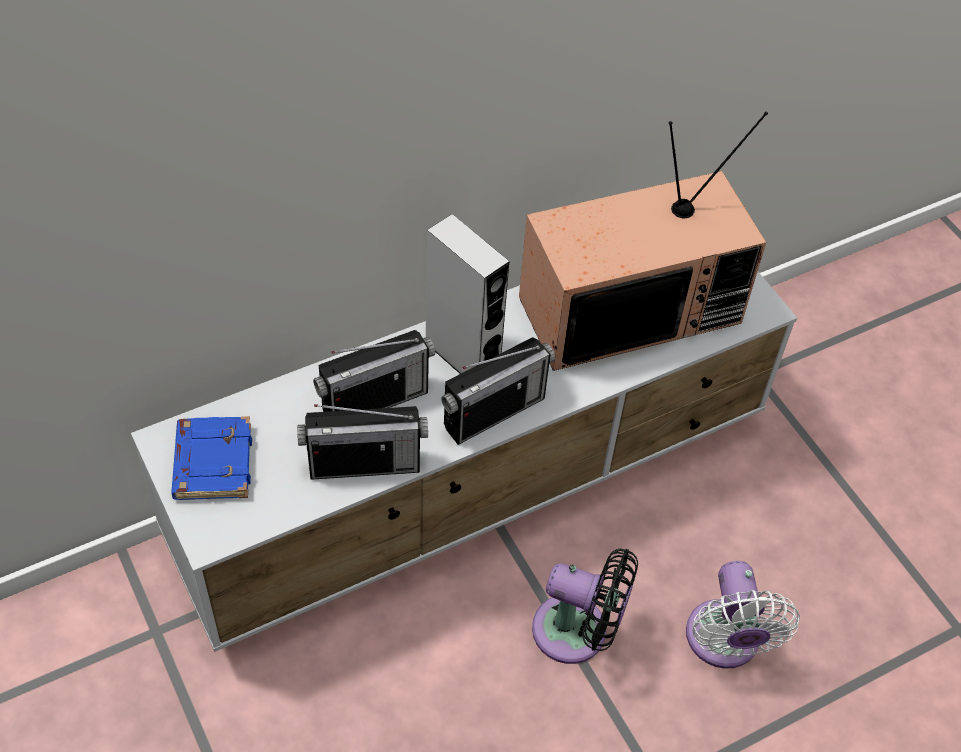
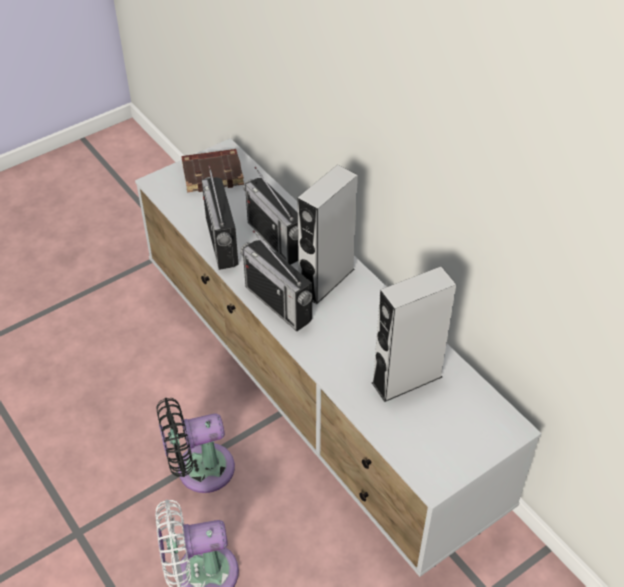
camera: 85 degrees right, 5 degrees down
blue book [171,416,252,500] -> brown book [181,149,244,192]
television [519,112,768,371] -> grey speaker [371,266,456,402]
black fan [532,549,638,664] -> black fan turned 60 degrees clockwise [157,398,235,493]

